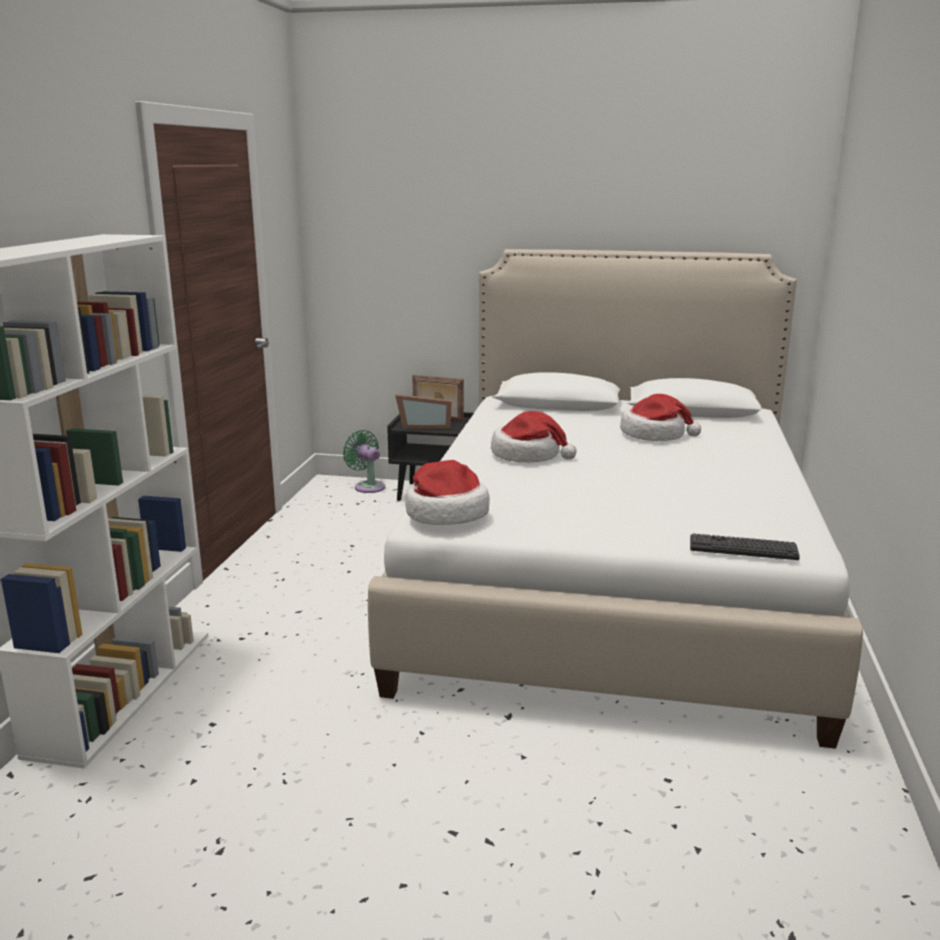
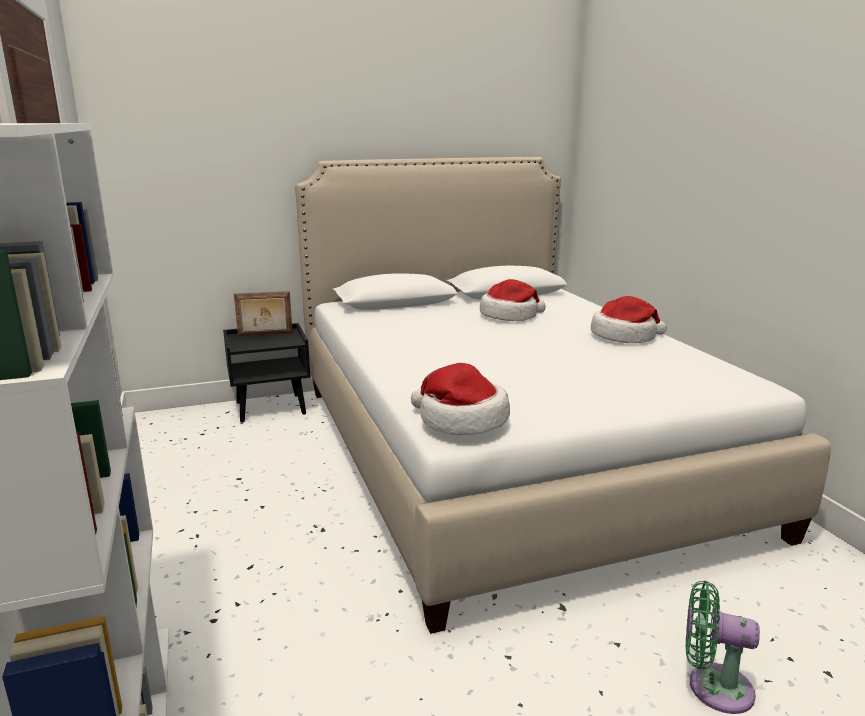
camera: 30 degrees left, 0 degrees up
green fan [343,430,385,493] -> green fan moved to [686,581,760,714]
picture frame [395,394,452,429] -> none
hat [491,411,577,463] -> hat moved to [591,296,667,343]
keyboard [690,533,800,560] -> none

